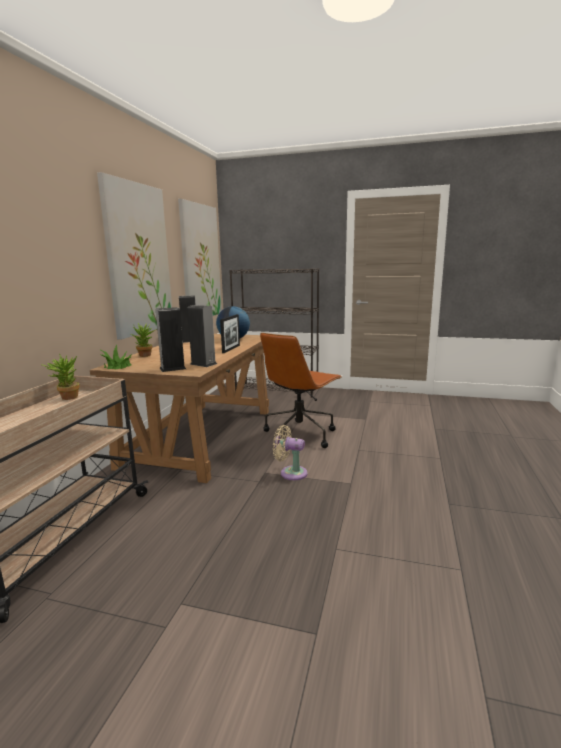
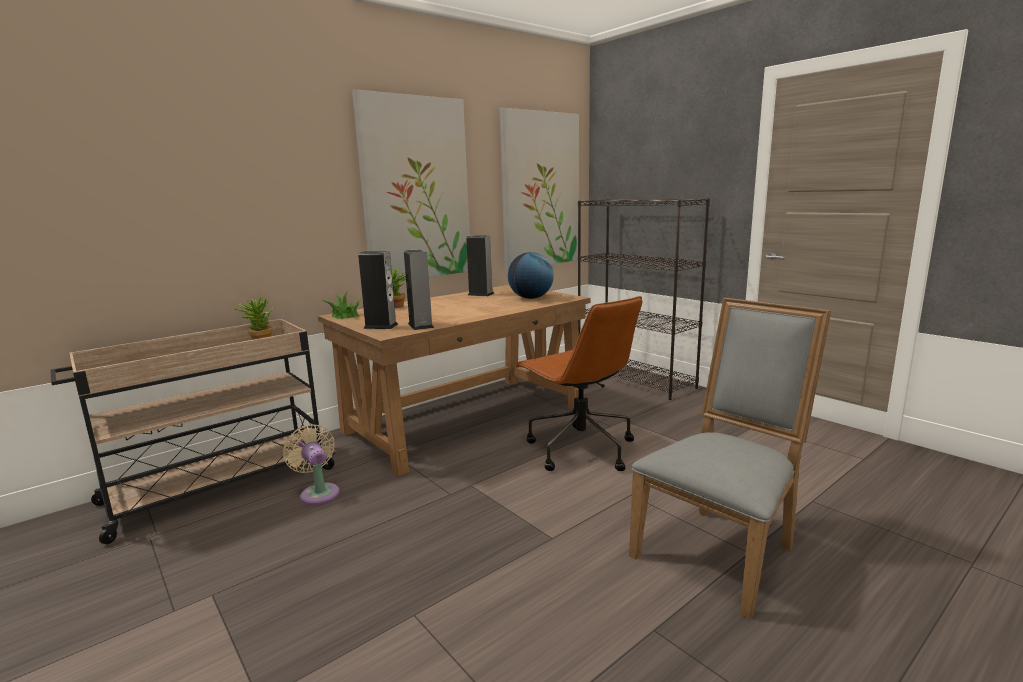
camera: 35 degrees right, 0 degrees up
picture frame [220,314,240,353] -> none
brown office chair [260,333,341,448] -> brown office chair turned 105 degrees counterclockwise [515,296,642,471]
beige fan [273,425,308,480] -> beige fan moved to [283,424,339,505]
none -> grey chair [629,297,831,620]

